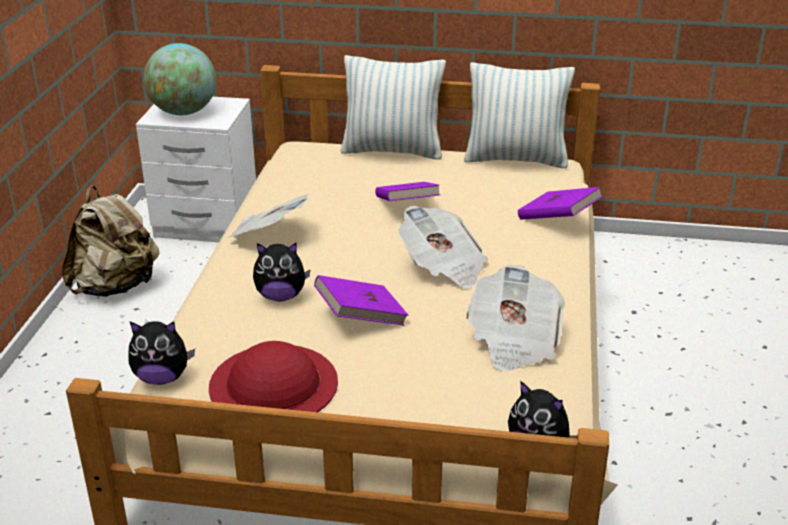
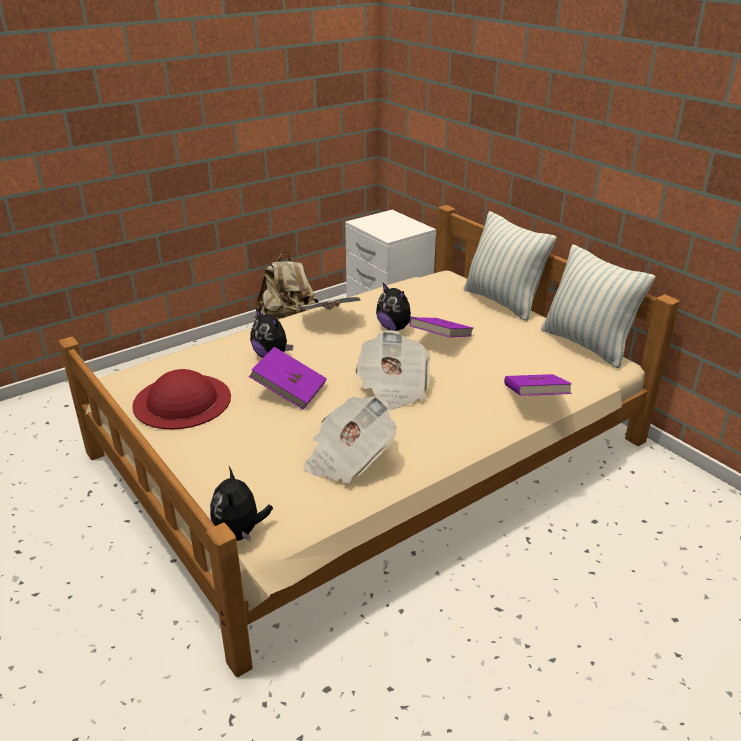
camera: 45 degrees right, 0 degrees up
plush toy [128,321,195,385] -> plush toy moved to [376,283,417,331]
globe [144,43,216,115] -> none

